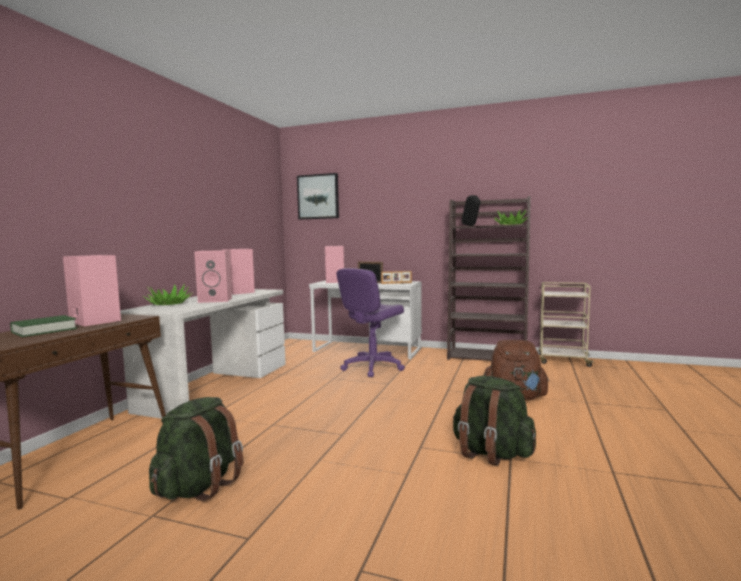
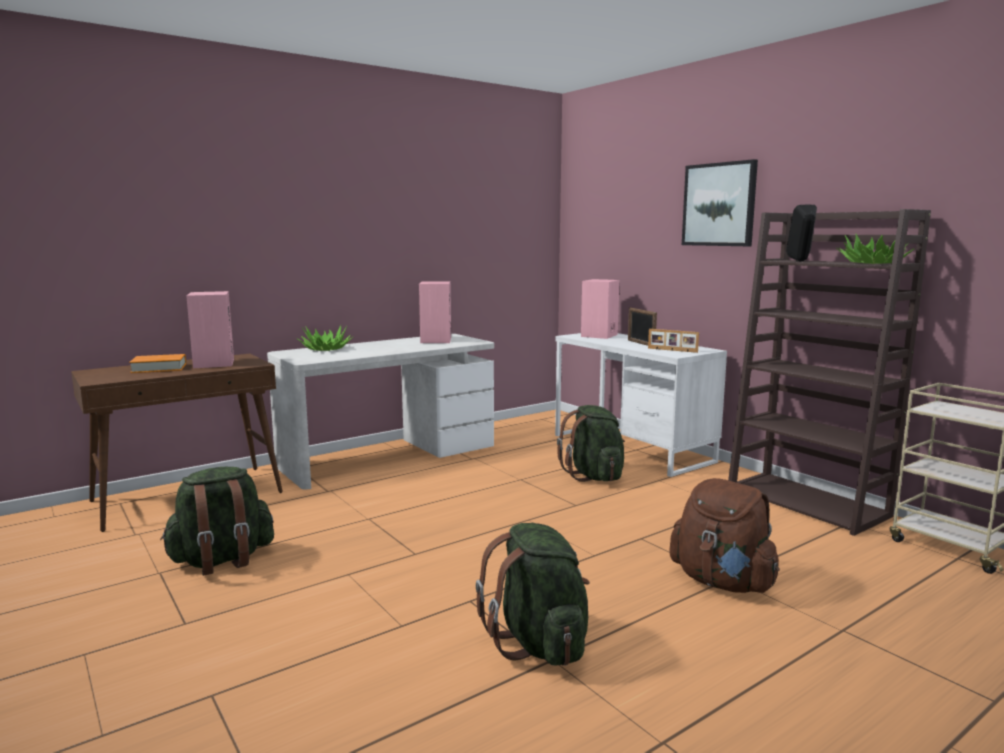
camera: 35 degrees right, 5 degrees up
green book [10,315,77,337] -> orange book [129,354,186,373]
pink speaker [195,250,232,303] -> none
picture [297,173,339,220] -> picture moved to [682,159,758,246]
purple office chair [336,268,405,377] -> green backpack [557,405,625,482]

